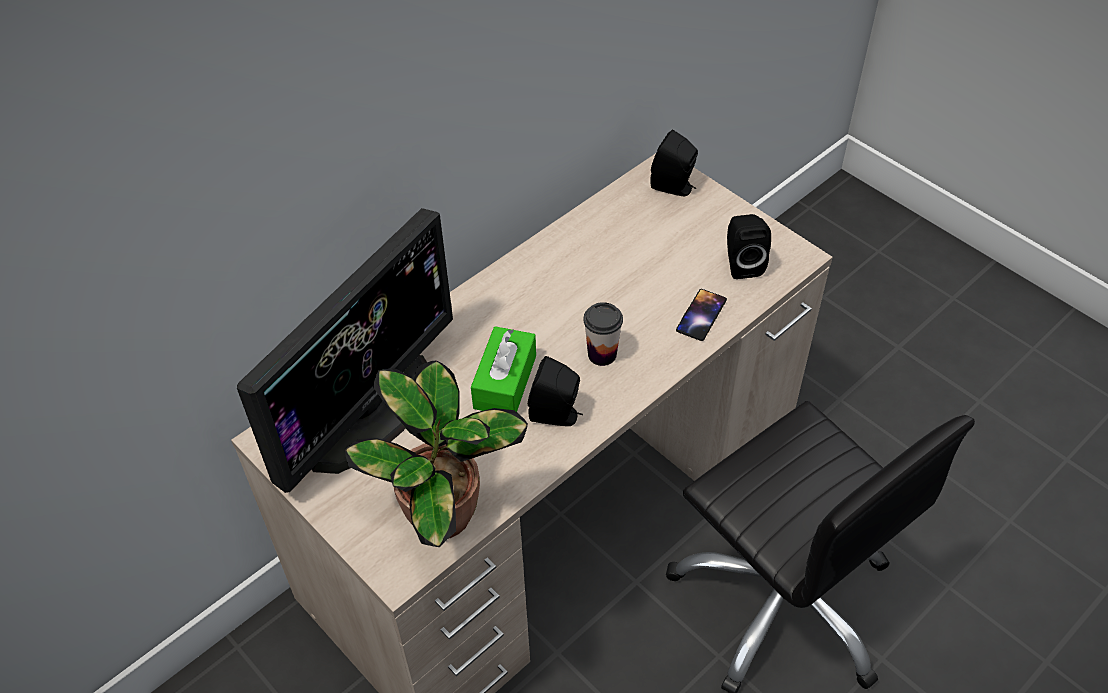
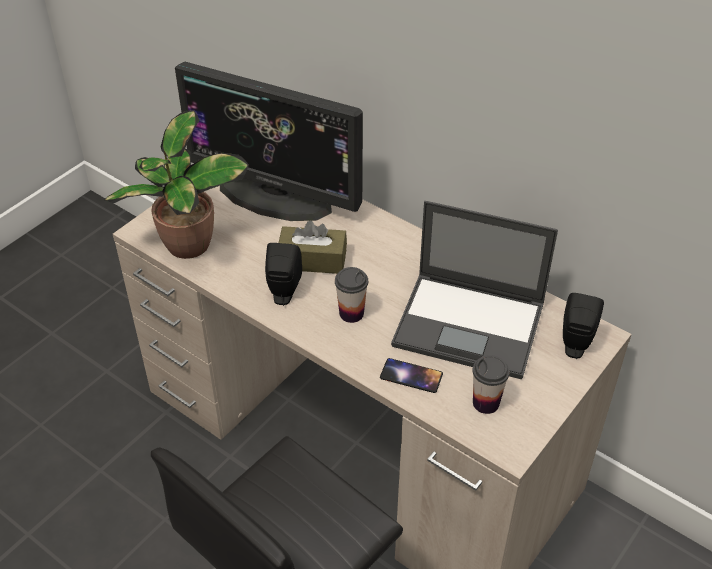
camera: 80 degrees right, 5 degrees down
green tissue box [471,326,536,412] -> brown tissue box [278,221,347,274]
black speaker [727,214,771,279] -> cup [472,355,510,414]
none -> laptop [391,201,558,379]

